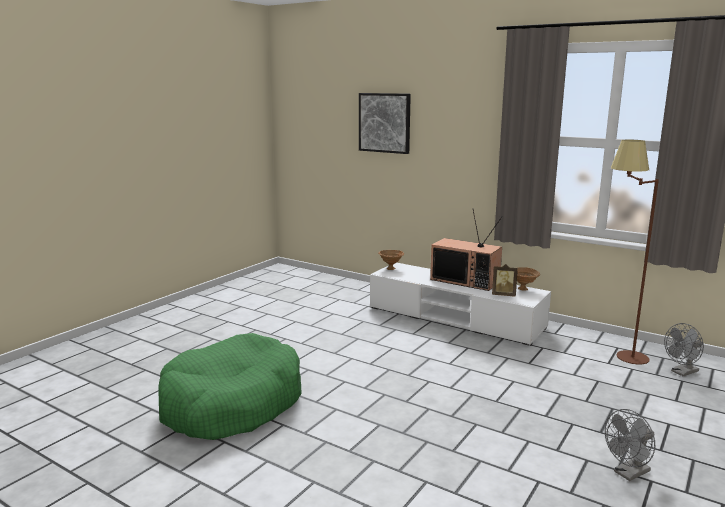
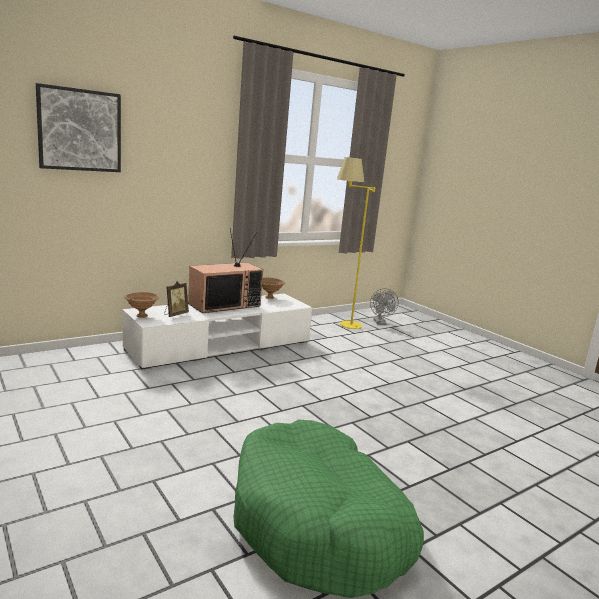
camera: 70 degrees left, 0 degrees up
picture frame [492,264,518,297] -> picture frame moved to [164,282,189,317]
grey fan [605,409,655,481] -> none
brown floor lamp [611,140,659,364] -> yellow floor lamp [337,157,375,329]

